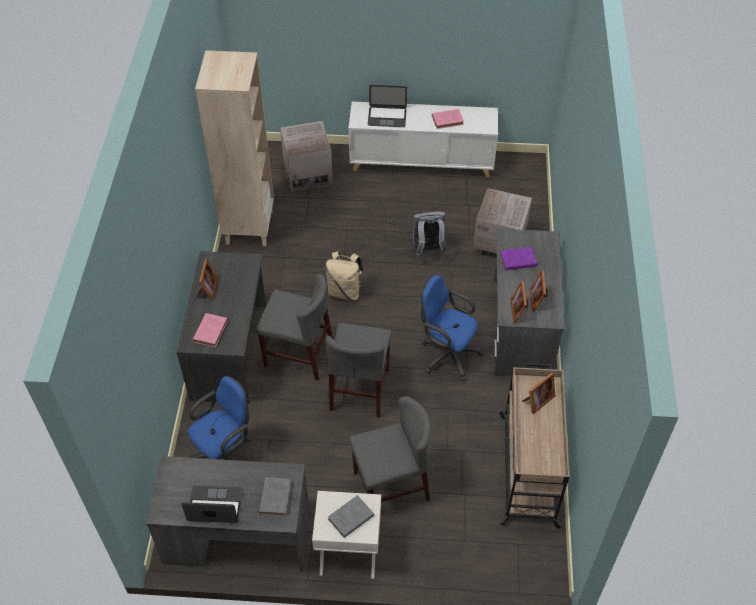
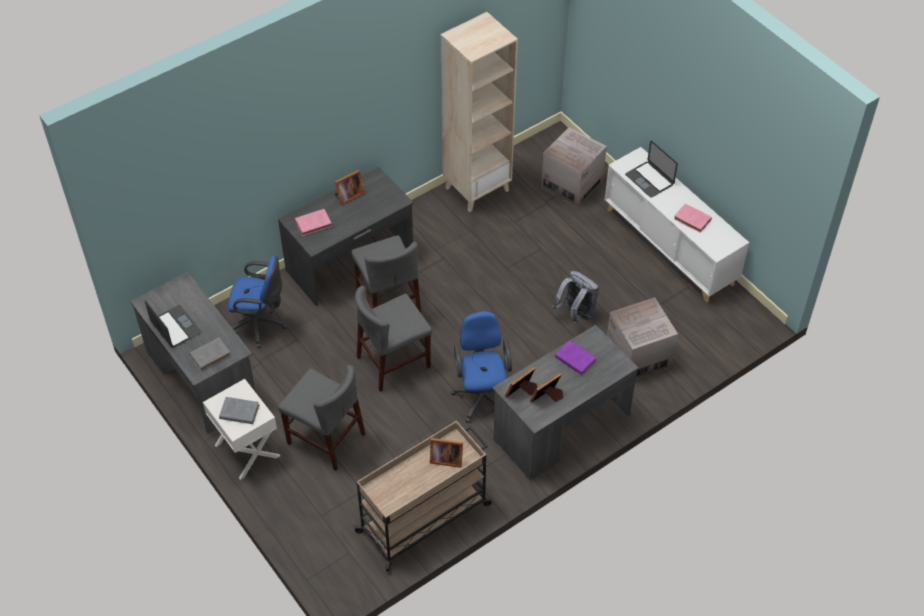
camera: 50 degrees right, 0 degrees up
beige backpack [325,251,364,300] -> none

